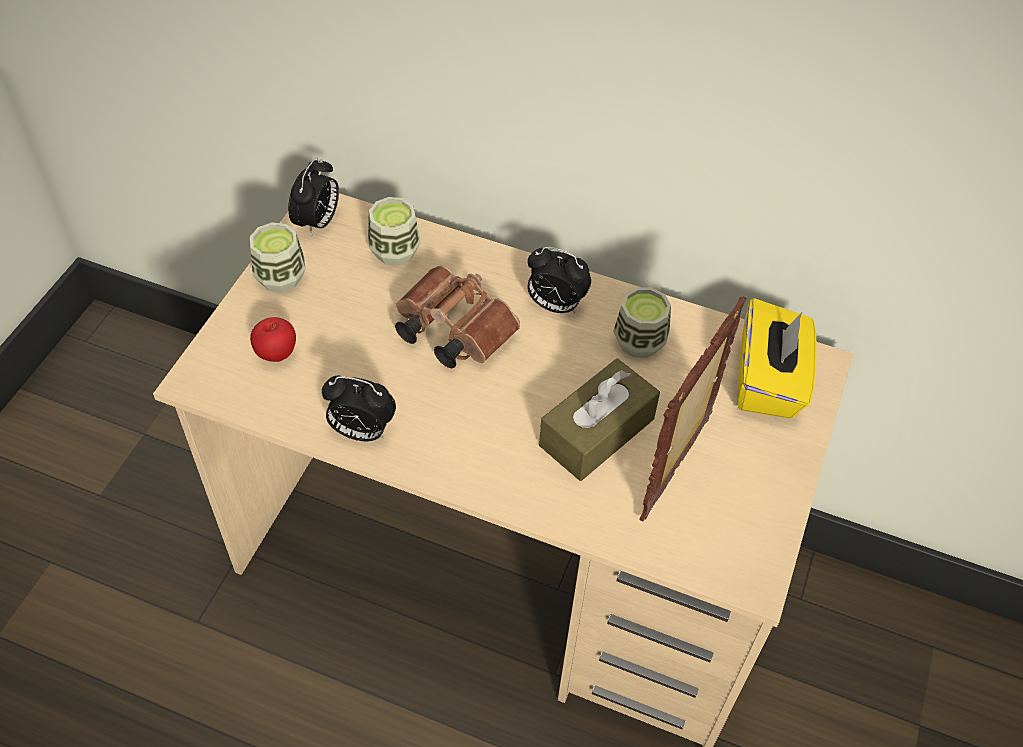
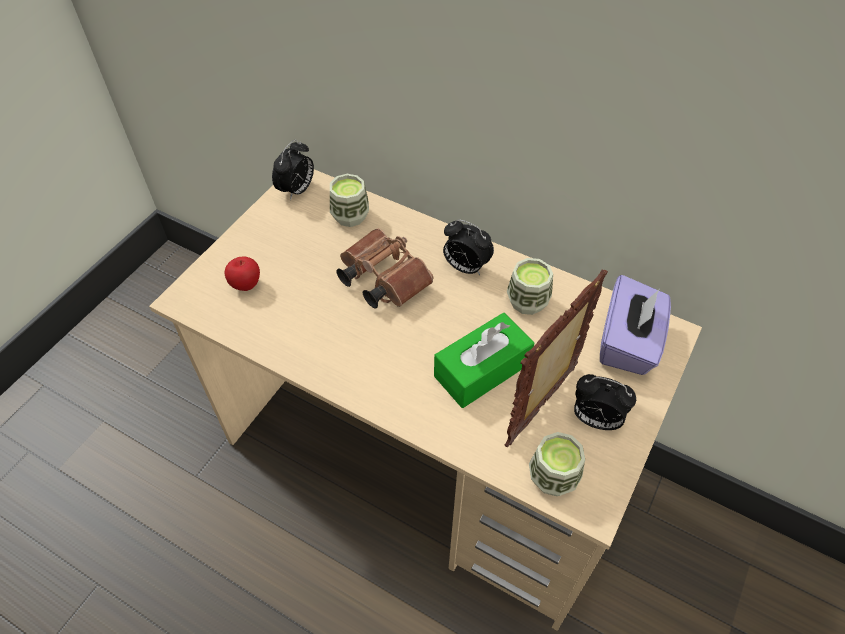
camera: 10 degrees right, 0 degrees up
cup [250,222,305,292] -> cup moved to [529,432,585,496]
alarm clock [322,376,396,441] -> alarm clock moved to [574,374,636,430]
brown tissue box [539,358,660,481] -> green tissue box [434,313,534,408]
yellow tissue box [738,298,817,418] -> purple tissue box [600,275,671,375]

